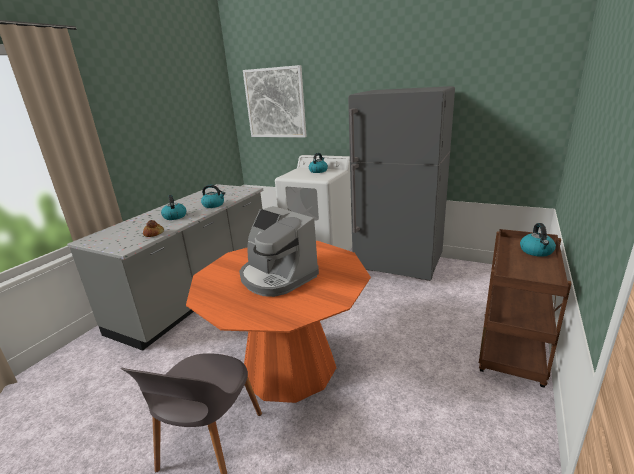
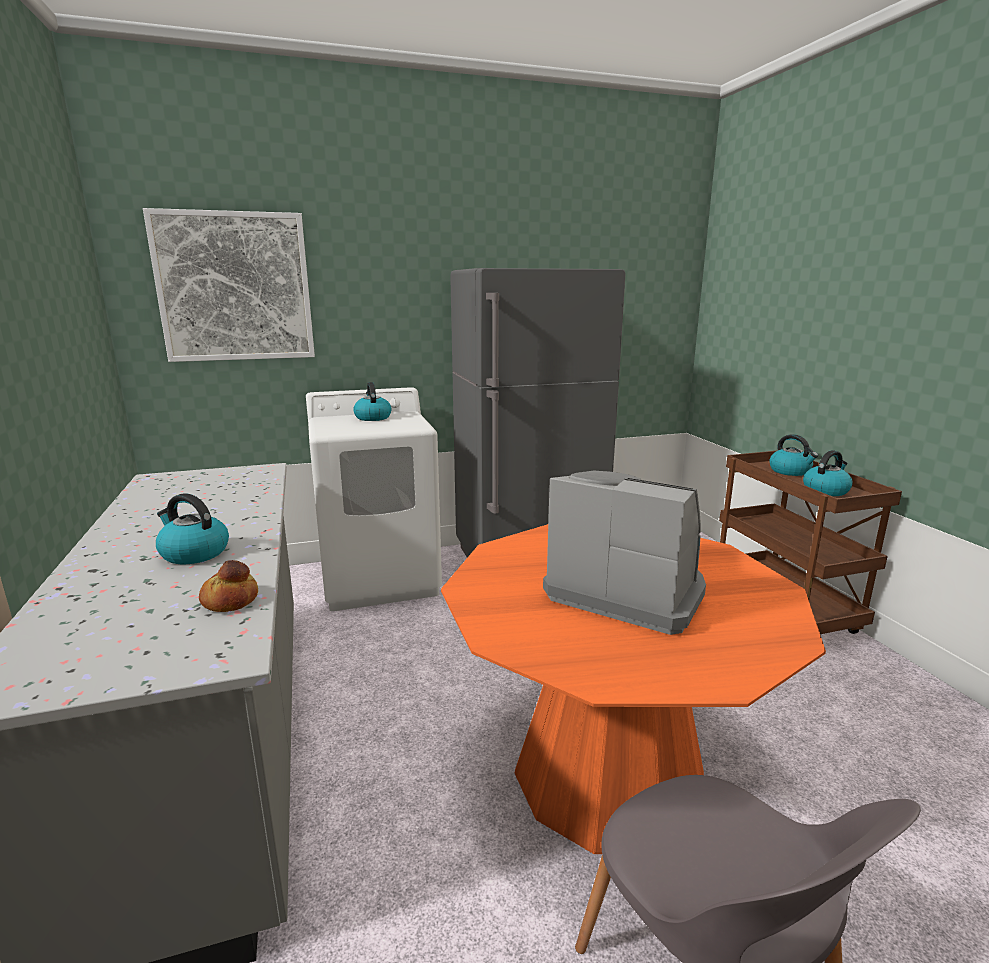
camera: 45 degrees left, 5 degrees down
kettle [201,185,225,208] -> kettle moved to [803,450,853,496]
coffee machine [239,206,319,297] -> coffee machine turned 150 degrees counterclockwise [543,471,706,635]

